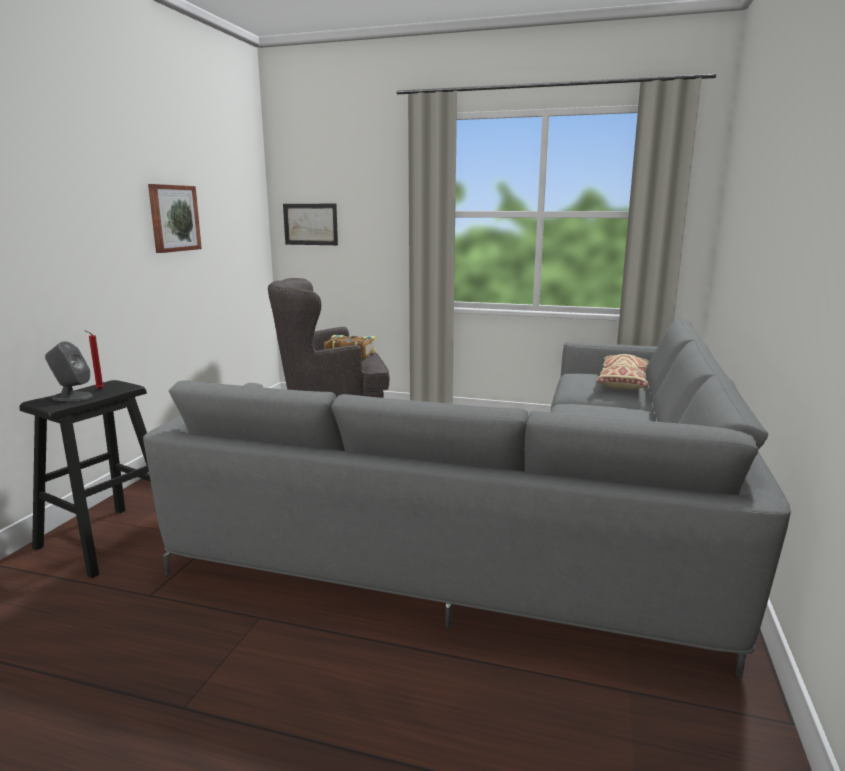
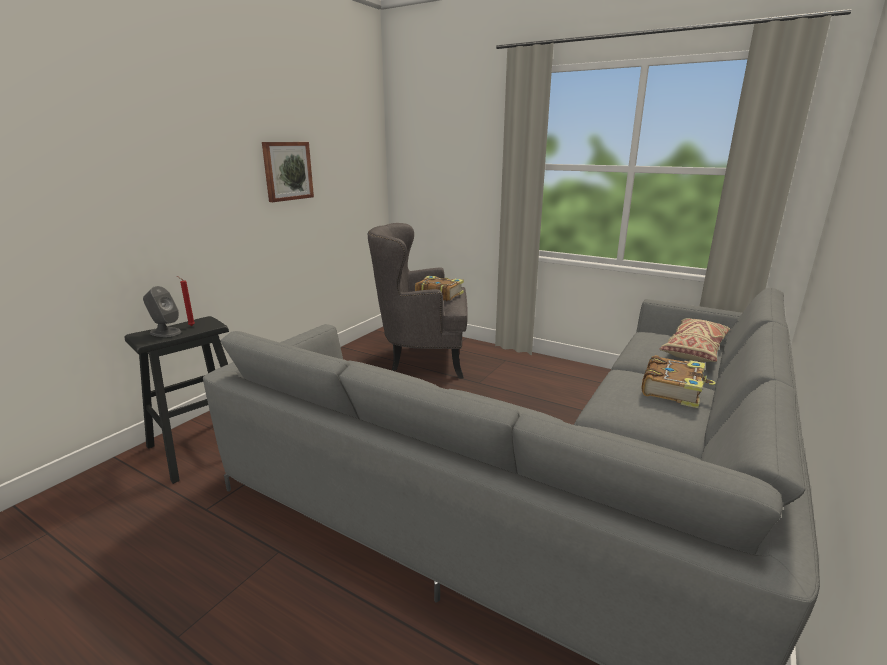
camera: 15 degrees right, 5 degrees up
picture [283,204,338,245] -> none
none -> book [642,355,716,408]

